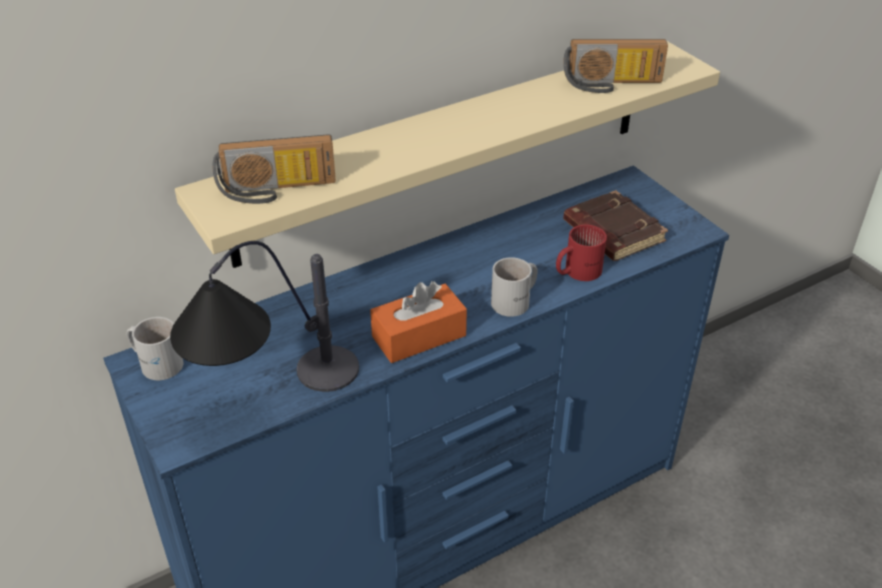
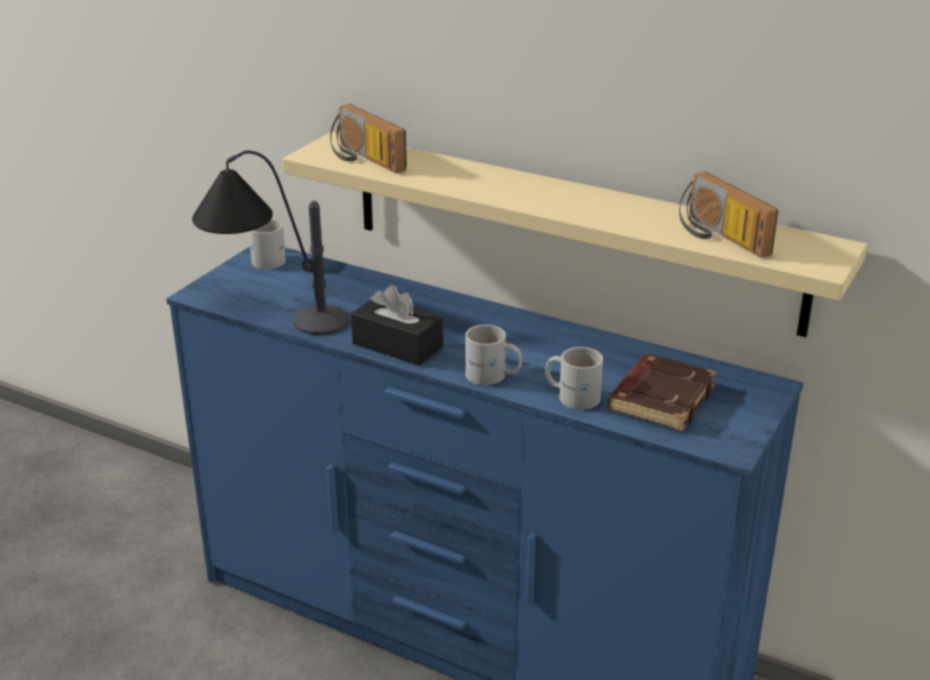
camera: 60 degrees right, 10 degrees down
orange tissue box [370,281,467,363] -> black tissue box [351,285,443,366]
red mug [556,225,607,281] -> white mug [545,347,603,410]

